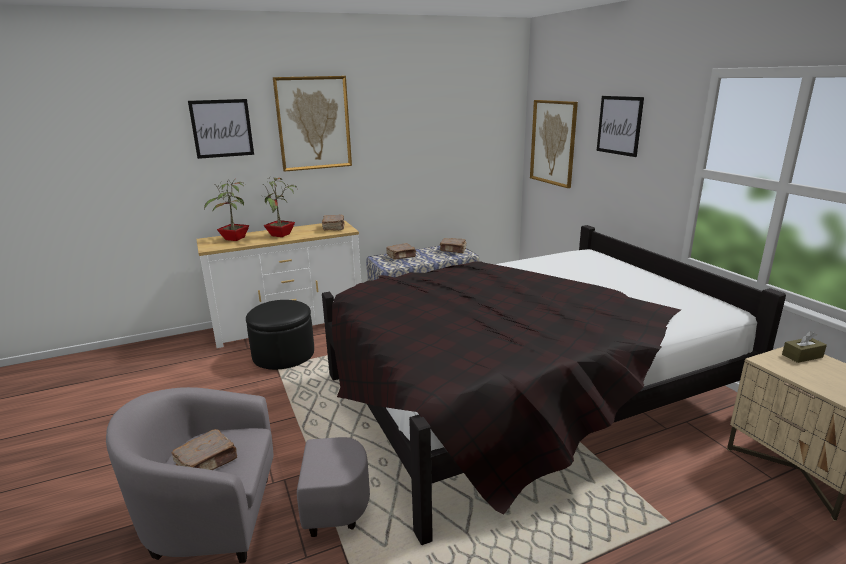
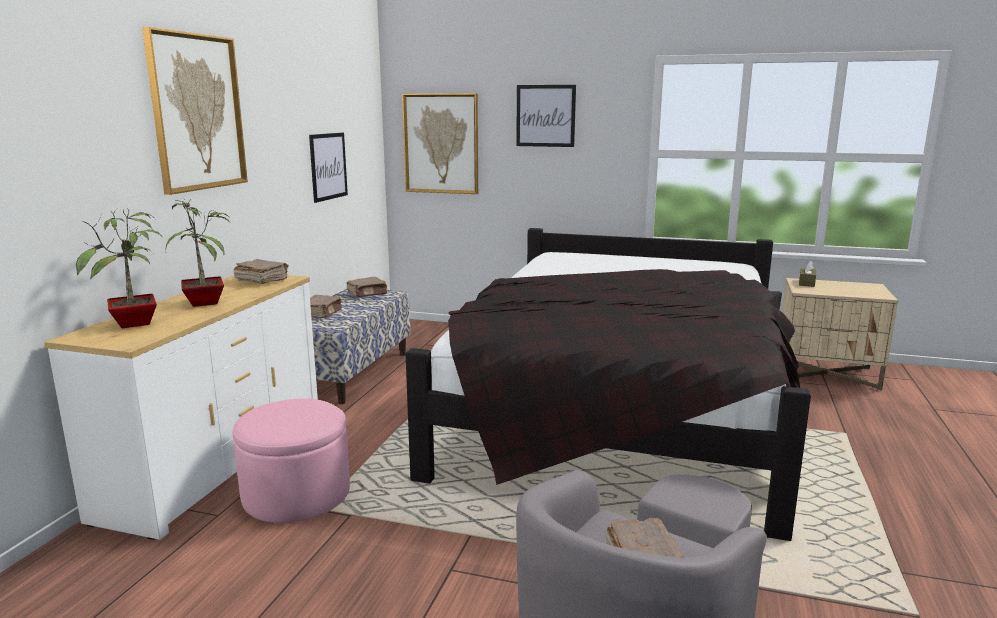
camera: 50 degrees left, 5 degrees down
picture [188,99,254,159] -> picture moved to [309,133,348,203]
black ottoman [246,300,314,370] -> pink ottoman [233,398,350,523]

